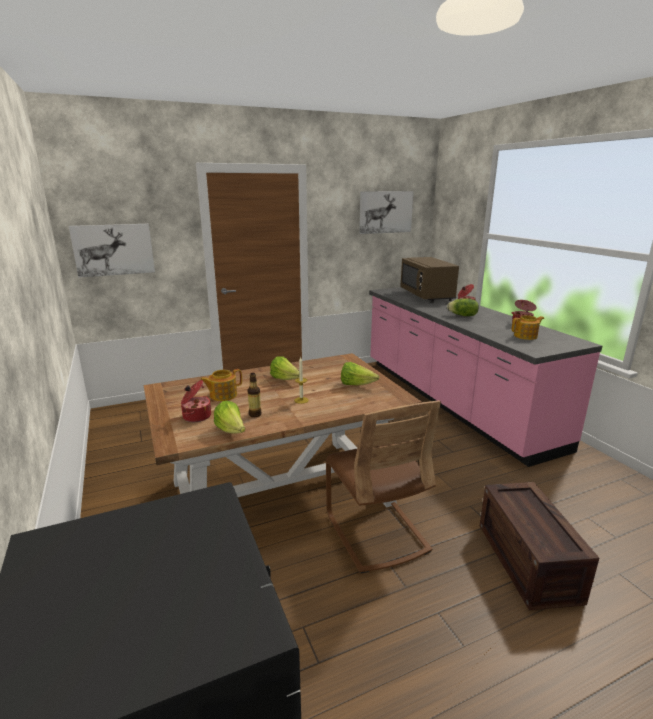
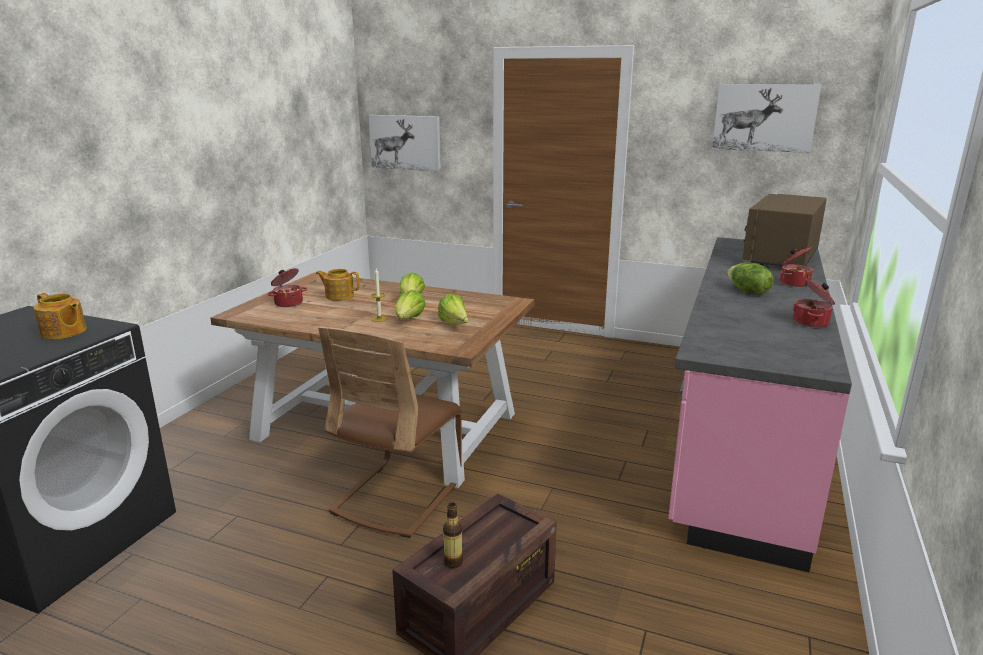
camera: 45 degrees right, 0 degrees up
lettuce [214,401,245,434] -> lettuce moved to [395,290,426,320]
bottle [248,373,261,417] -> bottle moved to [443,503,463,568]
teapot [512,315,544,340] -> teapot moved to [34,293,86,339]

